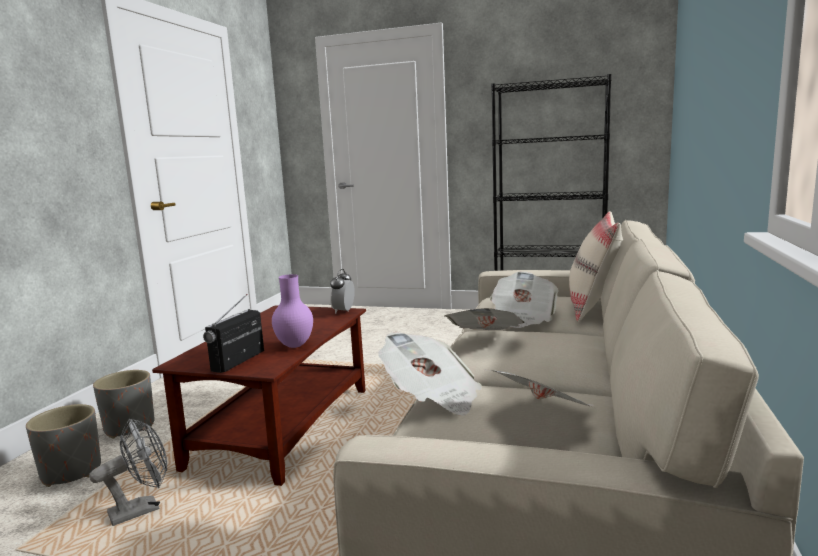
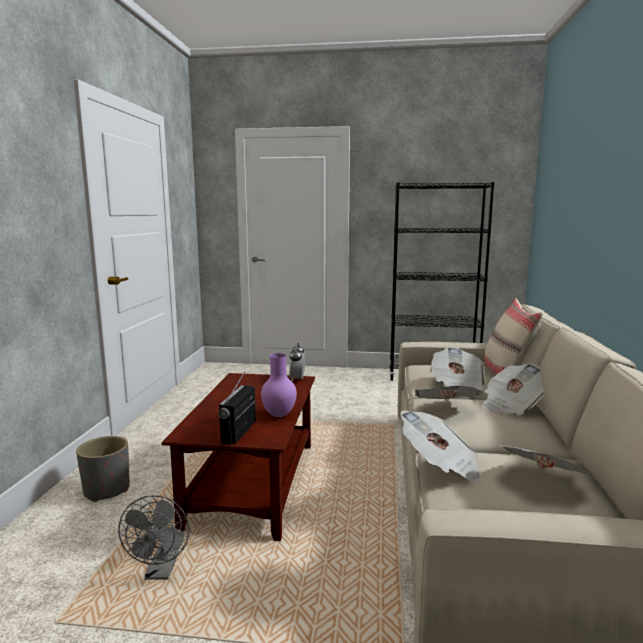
camera: 10 degrees left, 0 degrees up
grey planter [26,404,101,487] -> none
grey fan [89,418,167,526] -> grey fan turned 135 degrees clockwise [118,495,190,580]
none -> newspaper [482,364,544,415]

